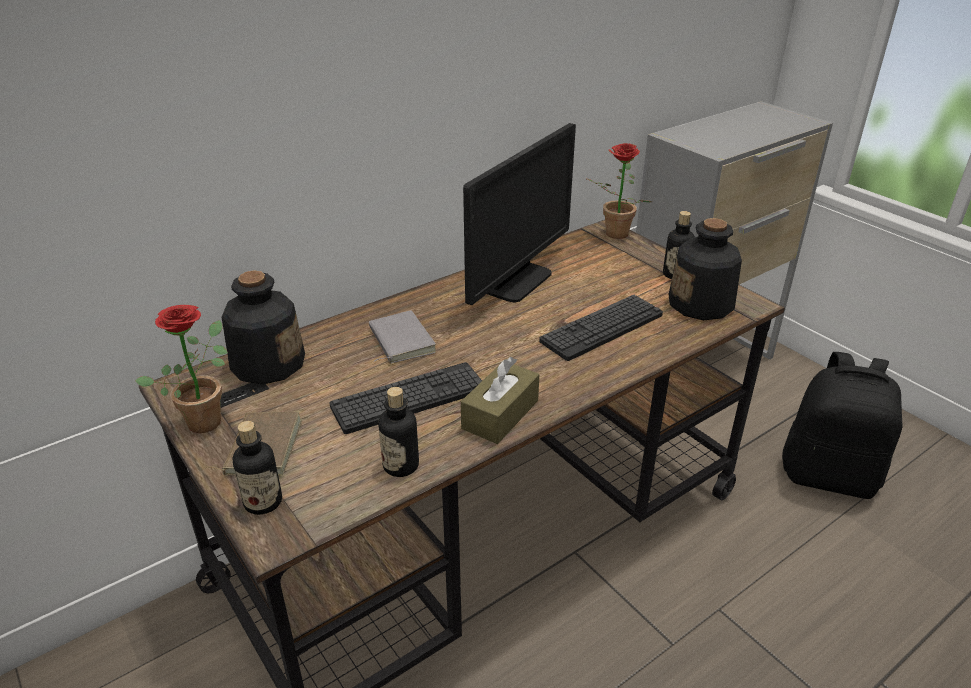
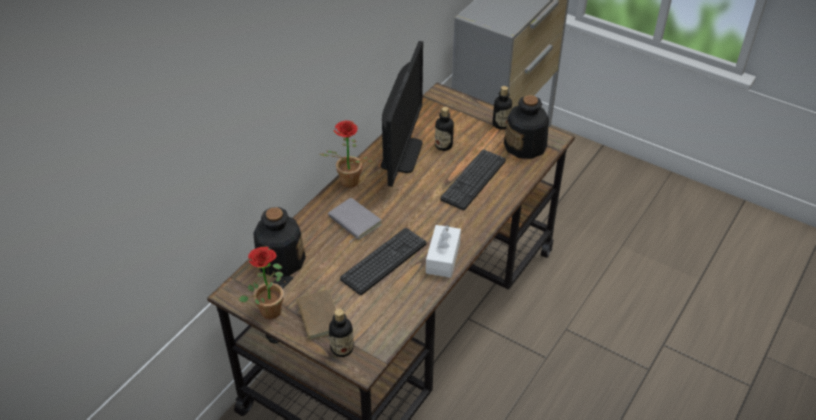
camera: 20 degrees left, 10 degrees up
bottle [378,387,419,477] -> bottle moved to [435,107,454,151]
brown tissue box [461,357,539,444] -> white tissue box [426,225,461,278]
potted plant [587,143,652,239] -> potted plant moved to [320,121,374,188]
black backpack [782,352,902,499] -> none

